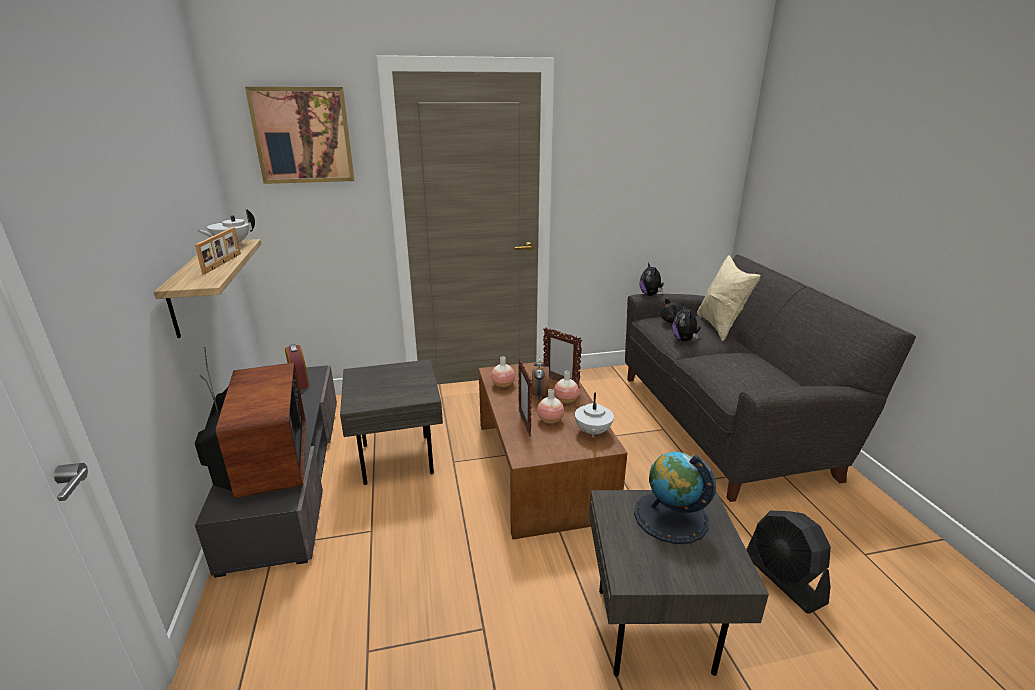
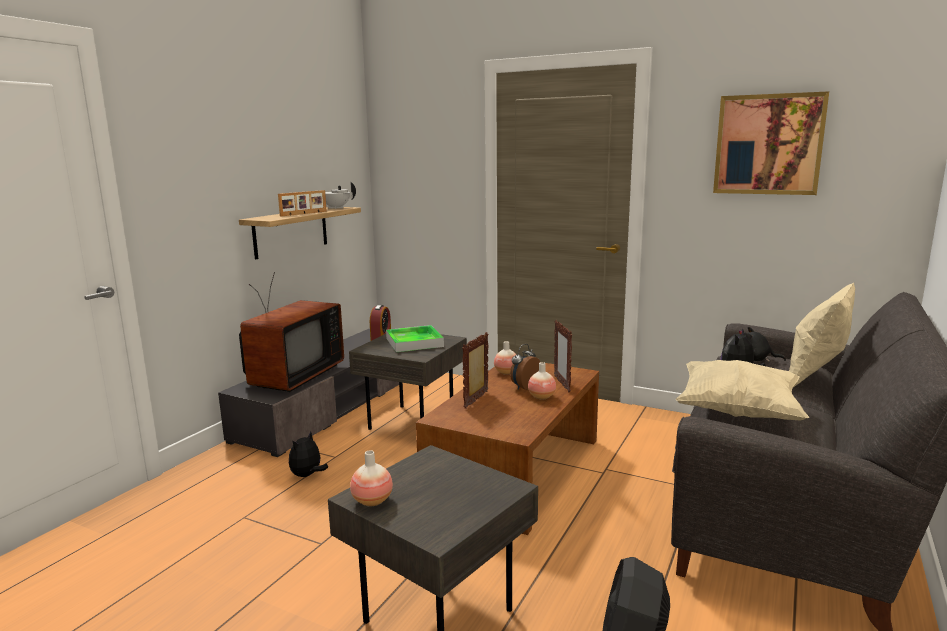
camera: 40 degrees right, 10 degrees down
picture [245,87,354,184] -> picture moved to [713,91,829,195]
vase [537,389,564,424] -> vase moved to [350,450,393,506]
white teapot [575,392,614,438] -> none
globe [634,451,716,544] -> none
plush toy [639,263,664,296] -> plush toy moved to [289,431,328,477]
none -> tray [386,325,444,352]
none -> beige pillow [676,360,809,421]

